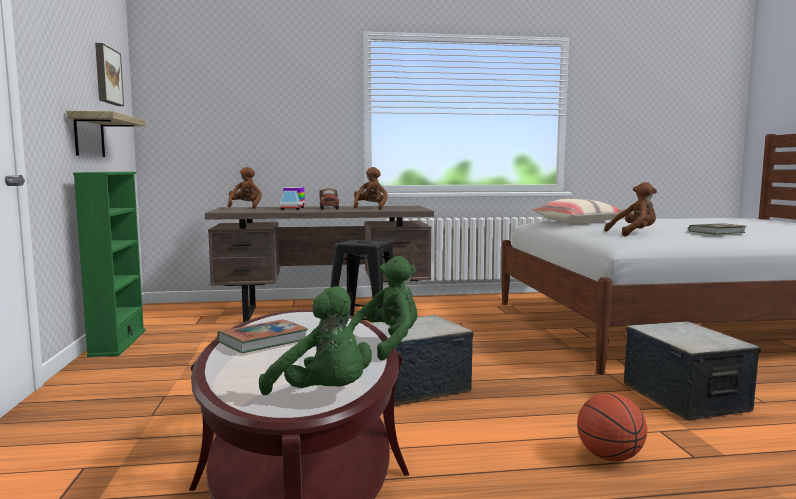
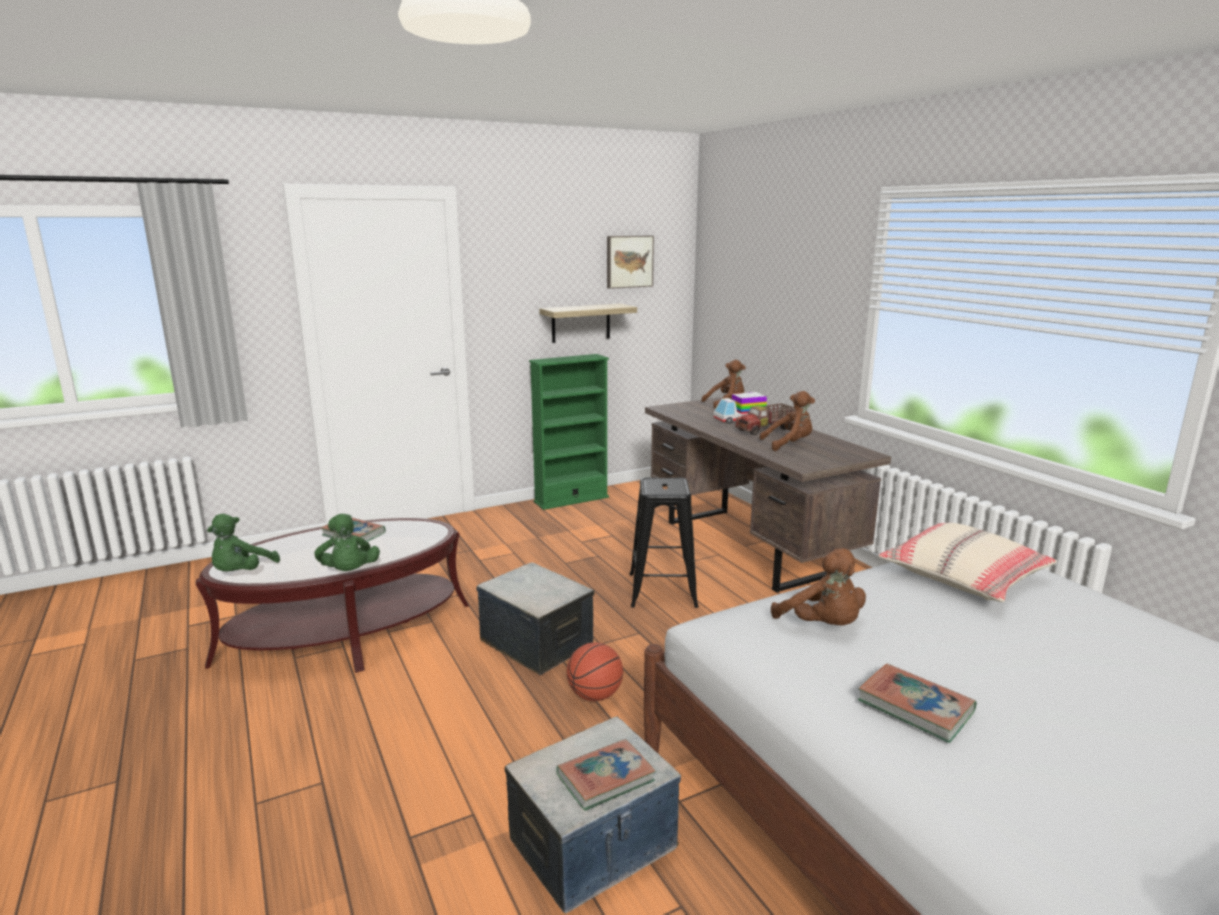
camera: 70 degrees right, 10 degrees up
green plush toy [347,256,417,361] -> green plush toy turned 45 degrees clockwise [314,514,380,571]
basketball [577,393,647,462] -> basketball moved to [567,642,623,701]
none -> book [556,739,656,811]

